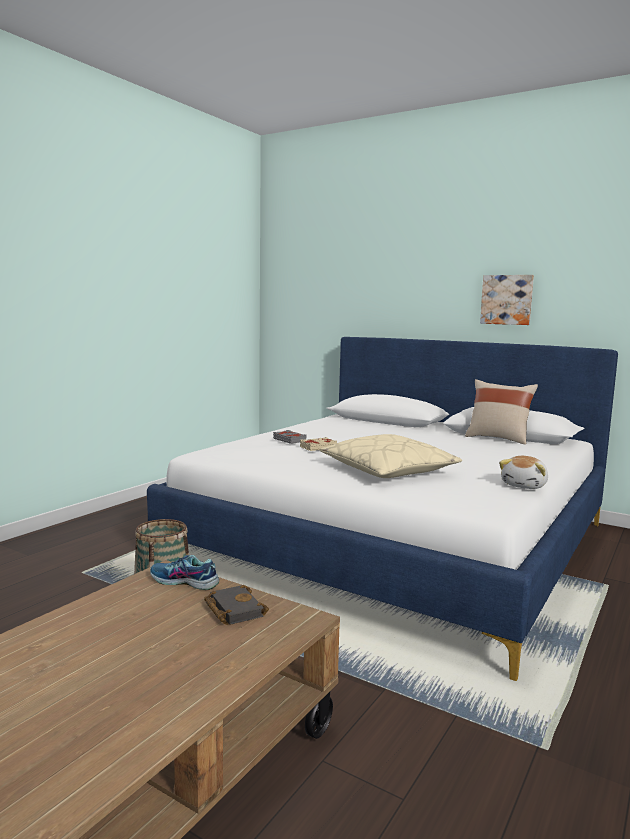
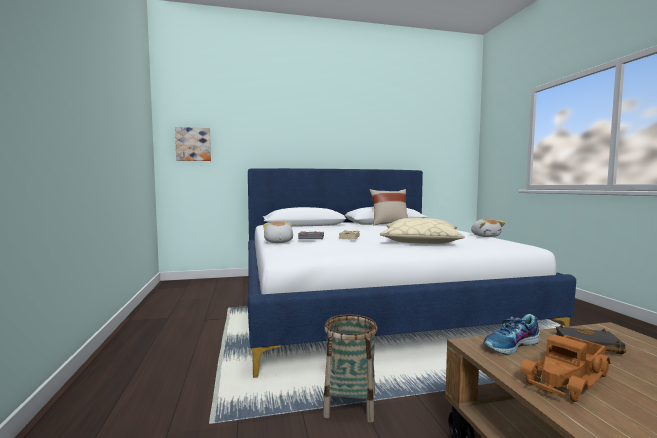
camera: 45 degrees left, 5 degrees down
picture [480,275,534,325] -> picture moved to [175,127,211,161]
none -> plush toy [263,221,293,243]
none -> toy truck [520,334,611,402]

